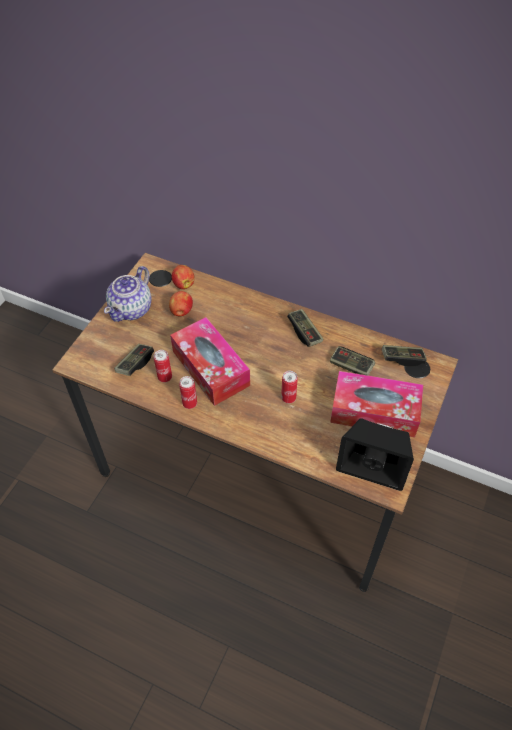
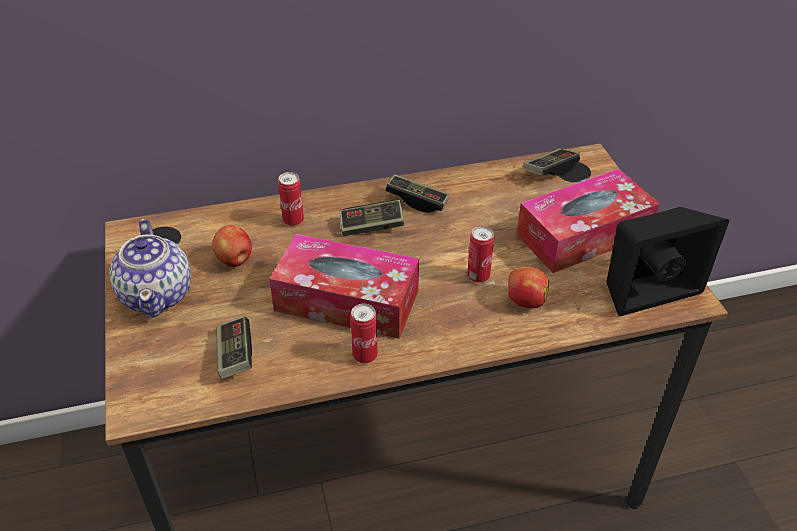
camera: 40 degrees left, 10 degrees down
can [154,350,172,382] -> can moved to [278,172,304,226]
apple [172,265,195,289] -> apple moved to [508,267,549,308]
game controller [330,346,375,375] -> game controller moved to [340,200,404,236]

